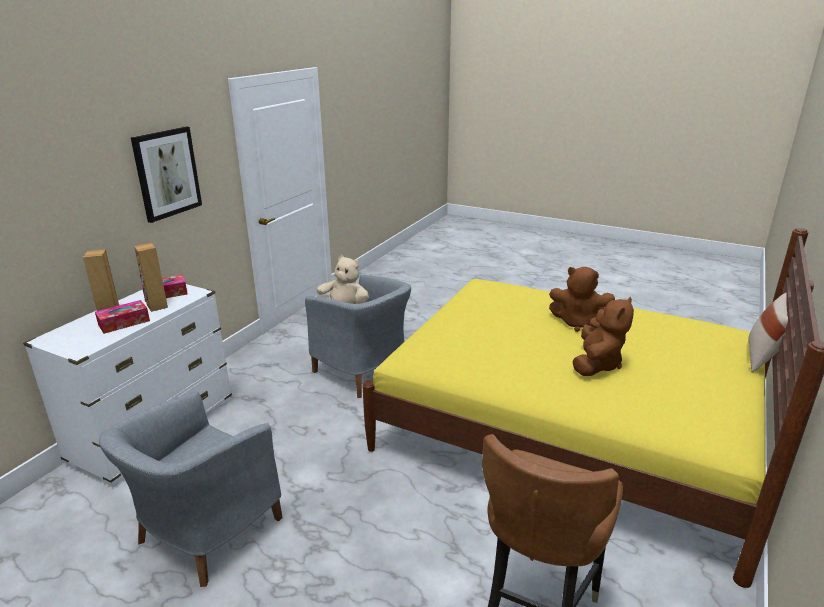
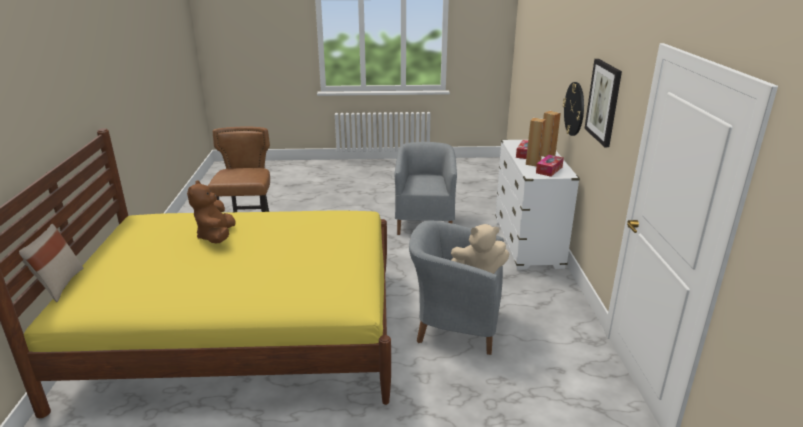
camera: 150 degrees right, 0 degrees up
brown plush toy [549,267,615,332] -> none
none -> wall clock [563,82,584,136]

